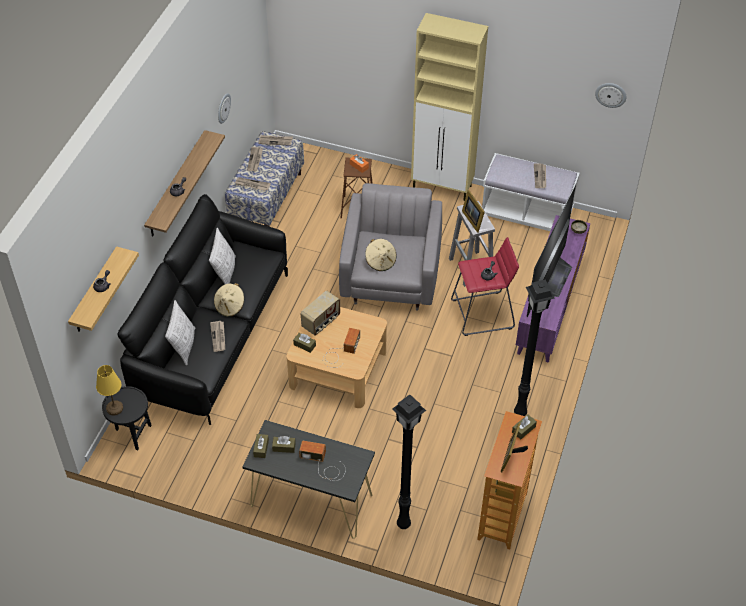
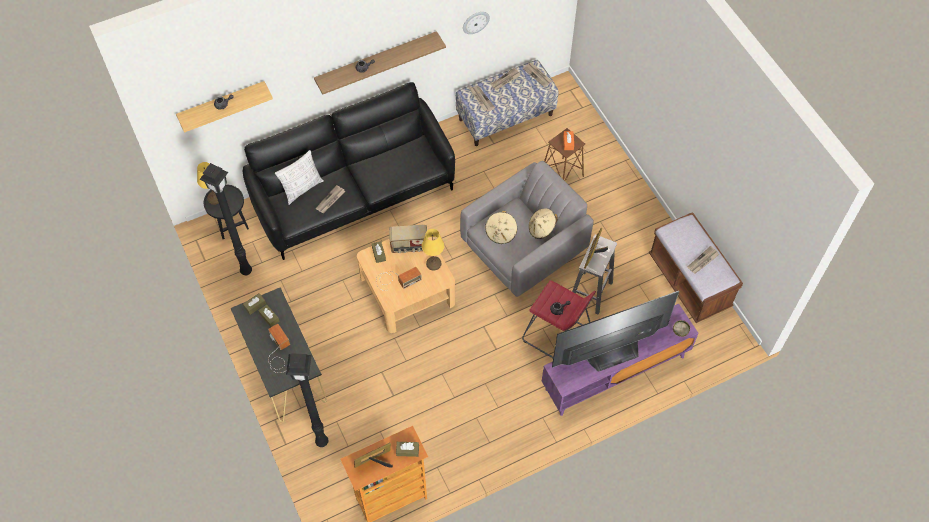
camera: 45 degrees right, 10 degrees up
pillow [209,228,236,284] -> none
beige hat [214,283,244,317] -> beige hat moved to [529,208,558,239]
beige cabinet [411,13,488,201] -> none
white bench [482,153,580,231] -> brown bench [649,212,743,323]
black floor lamp [514,280,555,416] -> black floor lamp moved to [199,163,252,275]
wall clock [595,83,626,108] -> none
none -> yellow table lamp [422,229,444,270]

